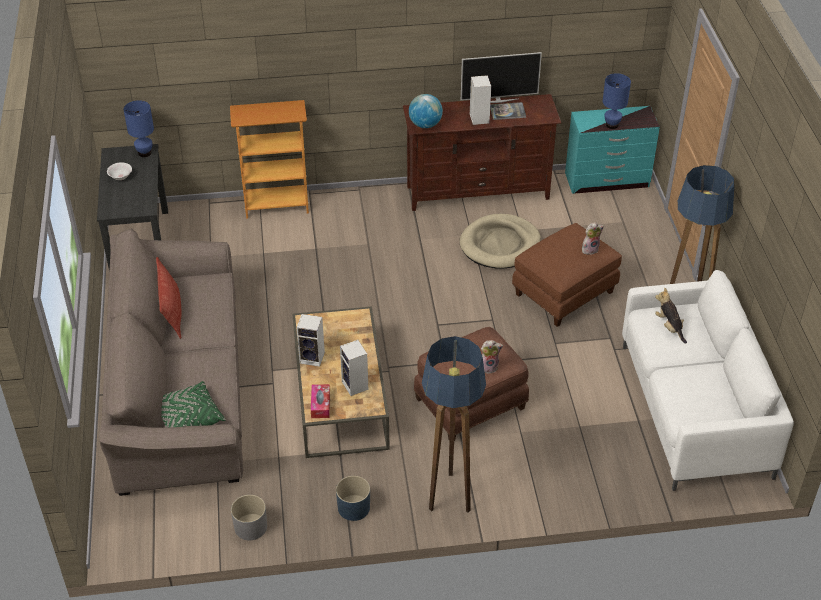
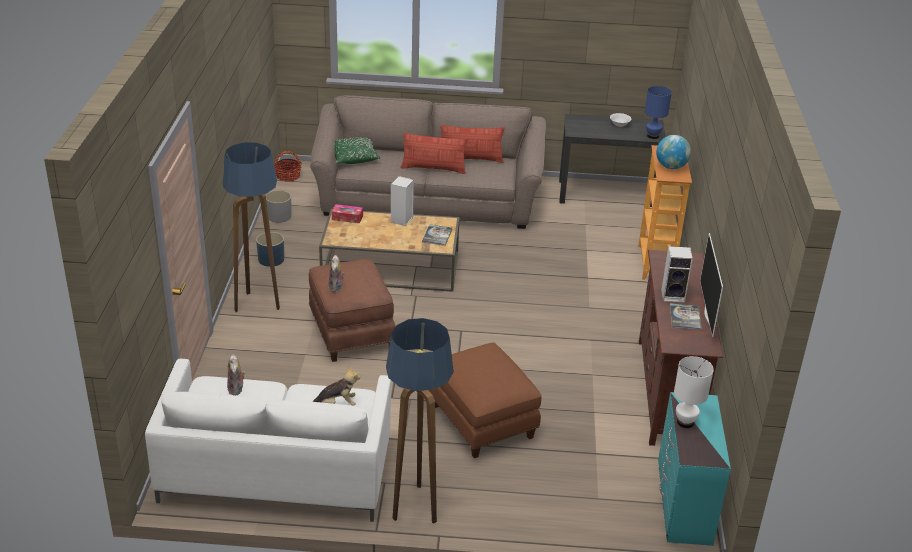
camera: 100 degrees right, 10 degrees down
speaker [340,340,368,396] -> none
globe [409,94,443,128] -> globe moved to [656,135,691,169]
beige dog bed [460,214,541,269] -> none
plush toy [582,222,604,255] -> plush toy moved to [227,354,245,395]
blue table lamp [603,73,631,129] -> white table lamp [674,356,714,428]
none -> basket [274,151,302,182]
none -> pillow [400,132,468,174]
none -> book [422,224,453,246]

